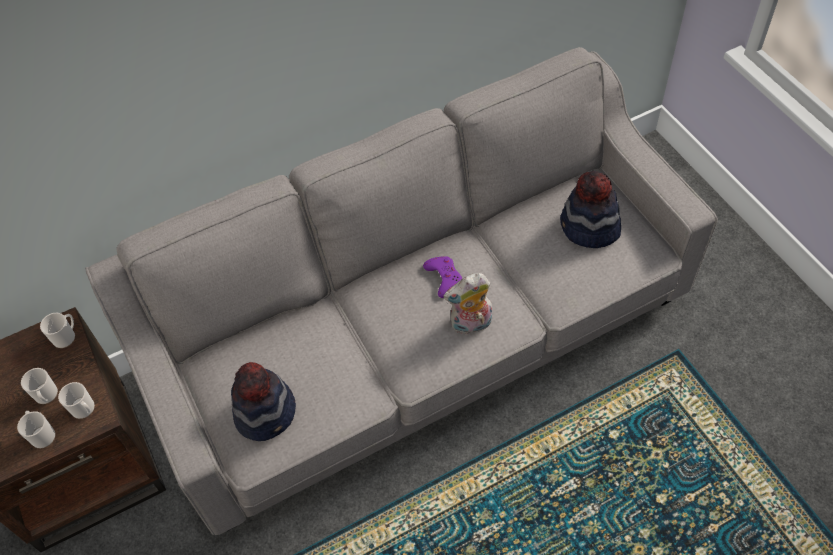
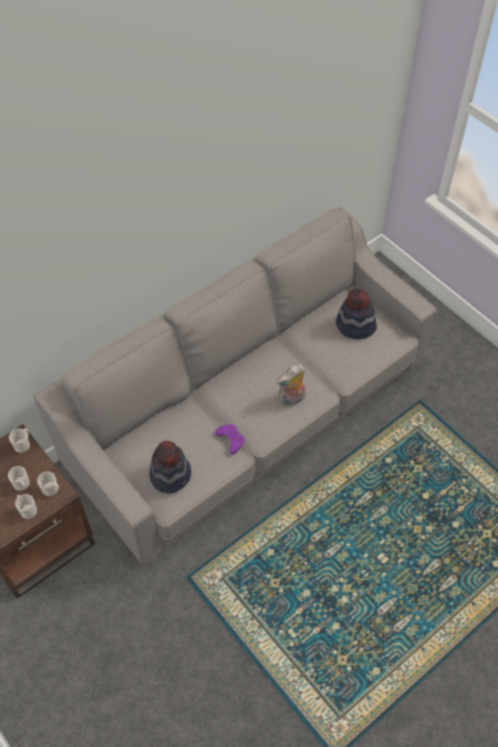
camera: 15 degrees left, 0 degrees up
purple game controller [423,256,462,298] -> purple game controller moved to [215,424,245,455]

